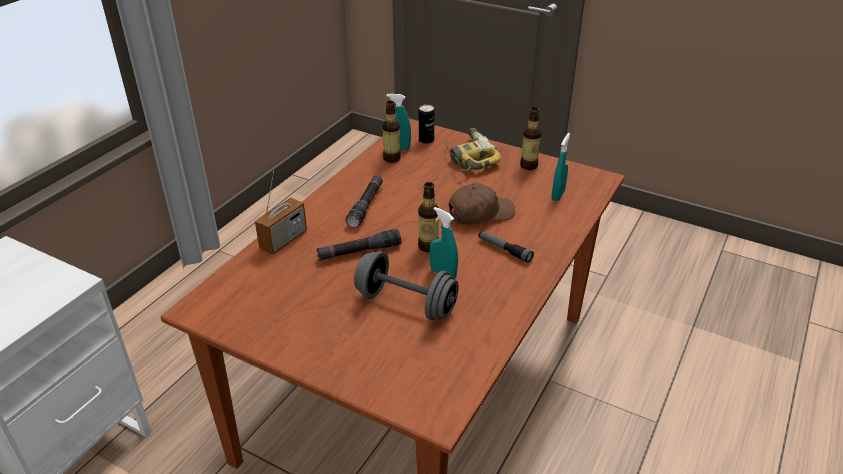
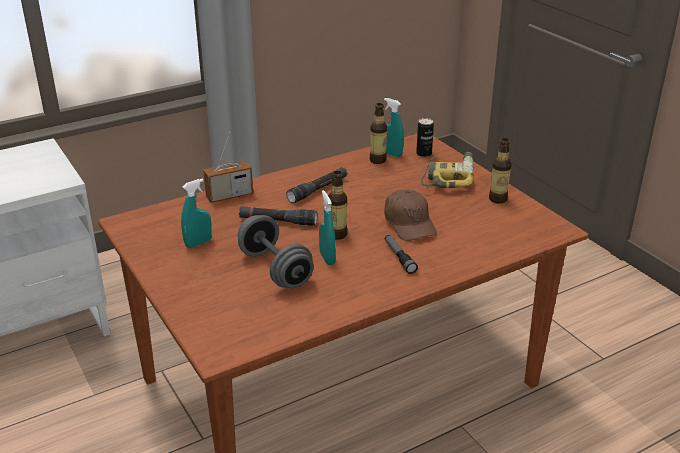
camera: 30 degrees right, 5 degrees down
brown cap [448,183,515,224] -> brown cap turned 60 degrees clockwise [384,190,437,241]
turquoise spray bottle [551,133,570,201] -> turquoise spray bottle moved to [181,178,212,248]

